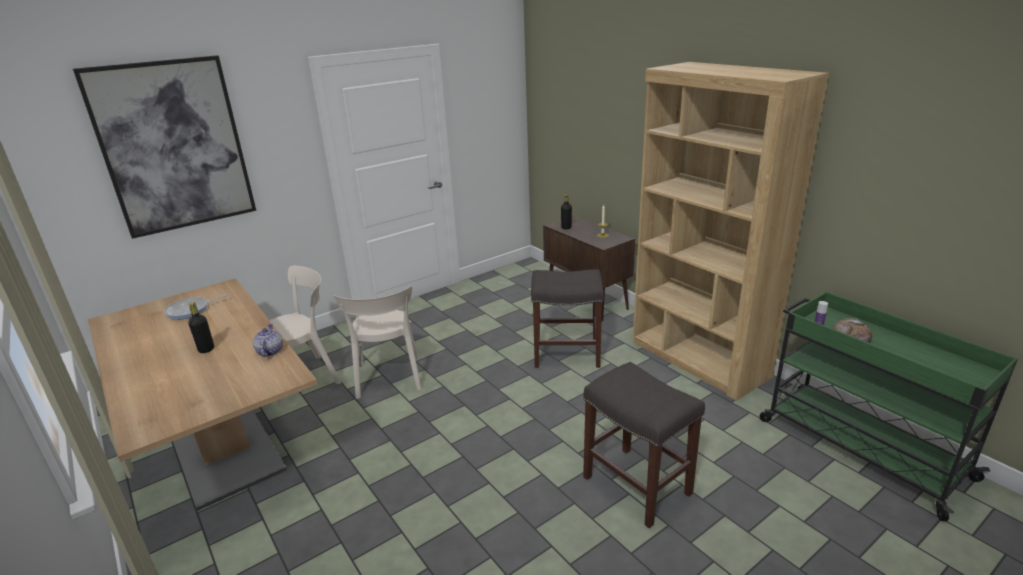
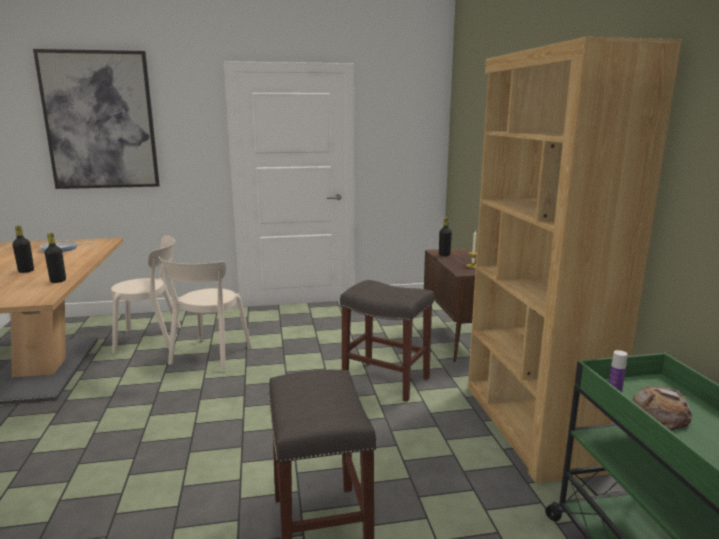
camera: 25 degrees right, 10 degrees down
teapot [253,323,283,357] -> black bottle [45,233,66,283]

